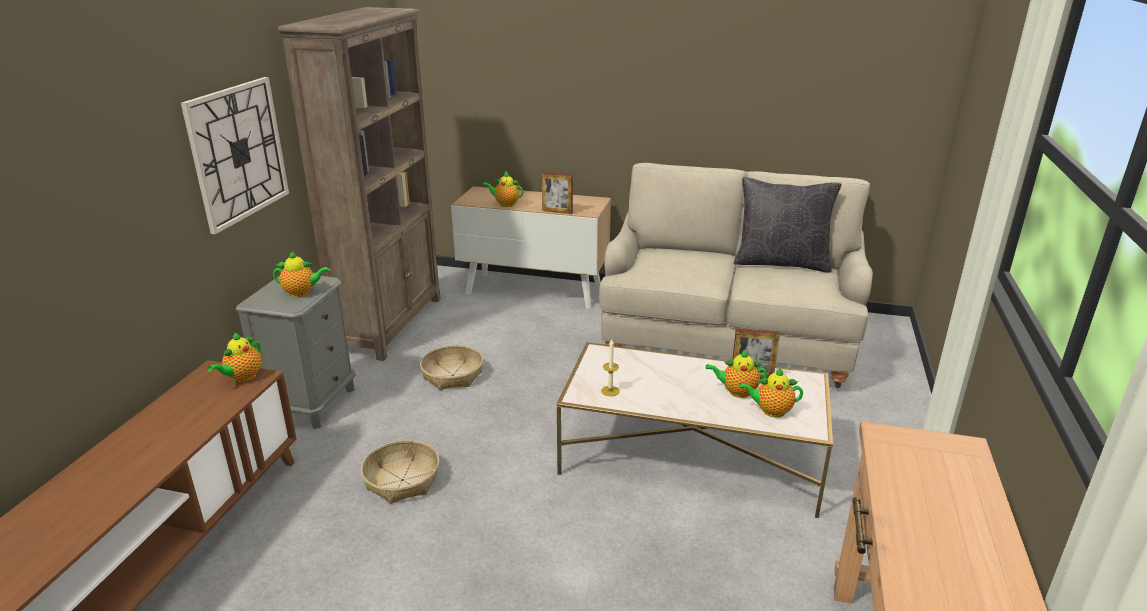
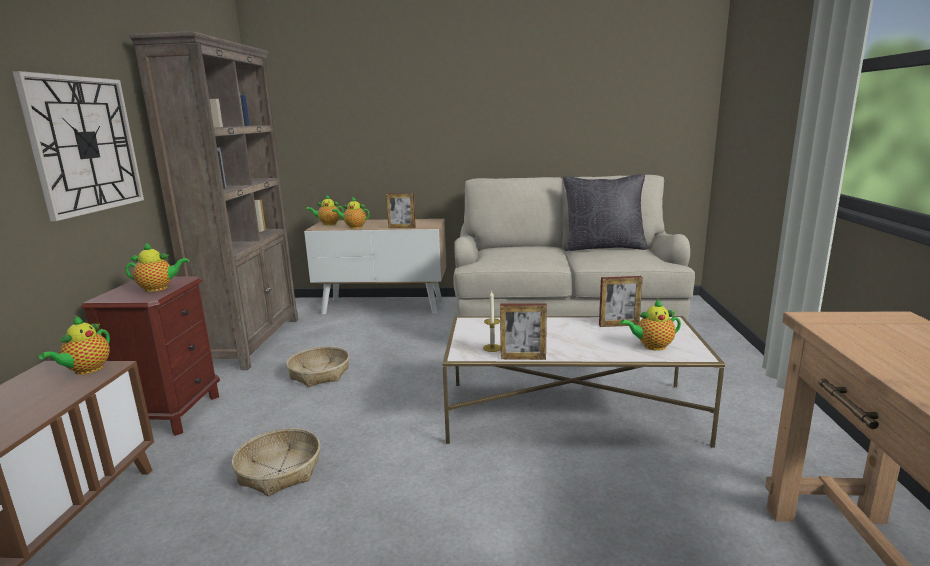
camera: 10 degrees left, 10 degrees down
grey nightstand [236,276,356,429] -> brown nightstand [81,276,220,436]
teapot [705,350,768,398] -> teapot moved to [306,195,344,225]
none -> picture frame [500,303,547,360]

